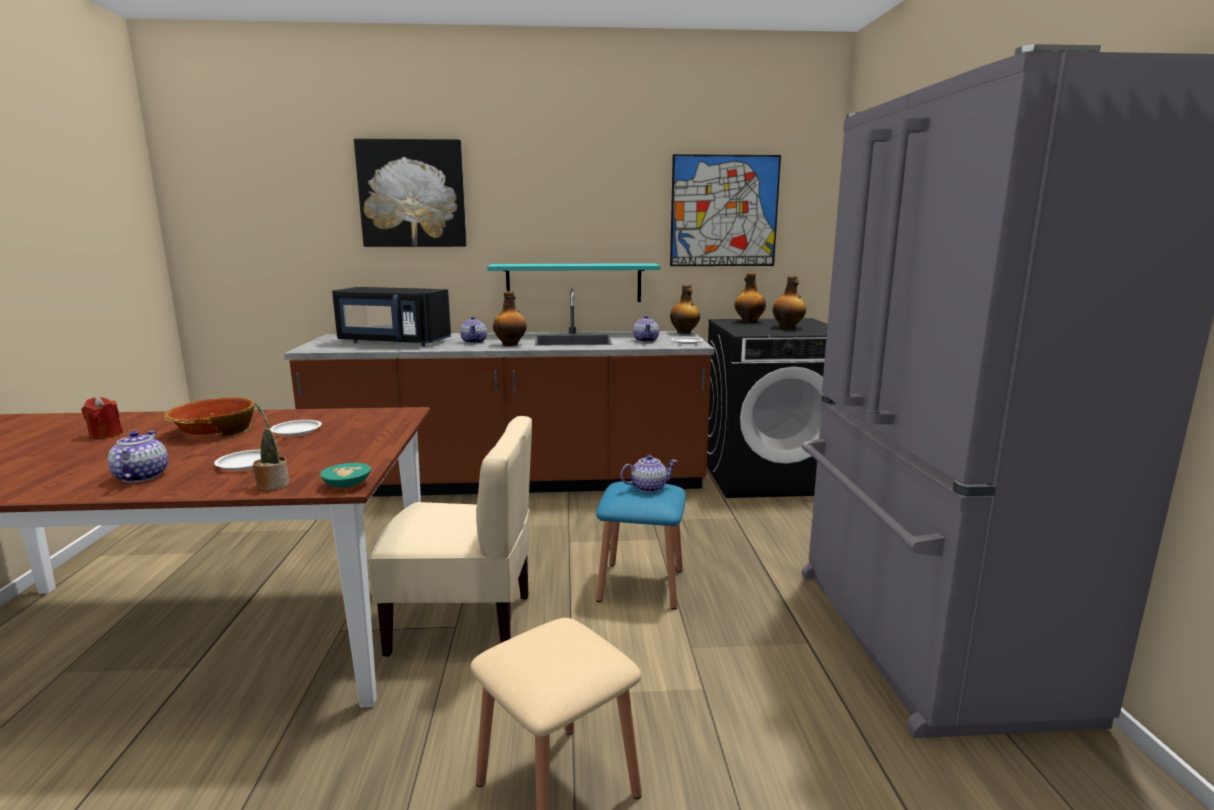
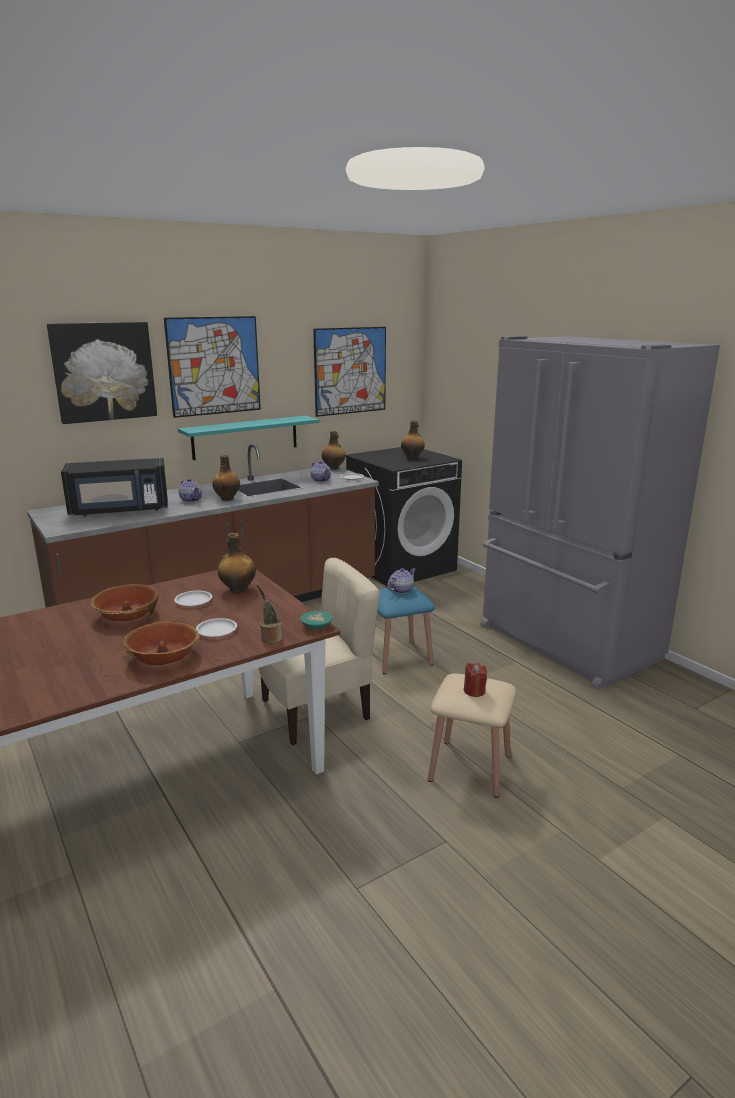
camera: 30 degrees left, 5 degrees up
red candle [81,397,123,439] -> red candle moved to [464,663,487,697]
teapot [108,431,168,483] -> bowl [123,621,200,665]
bottle [735,273,766,323] -> bottle moved to [218,533,256,593]
none -> picture [164,316,261,418]

